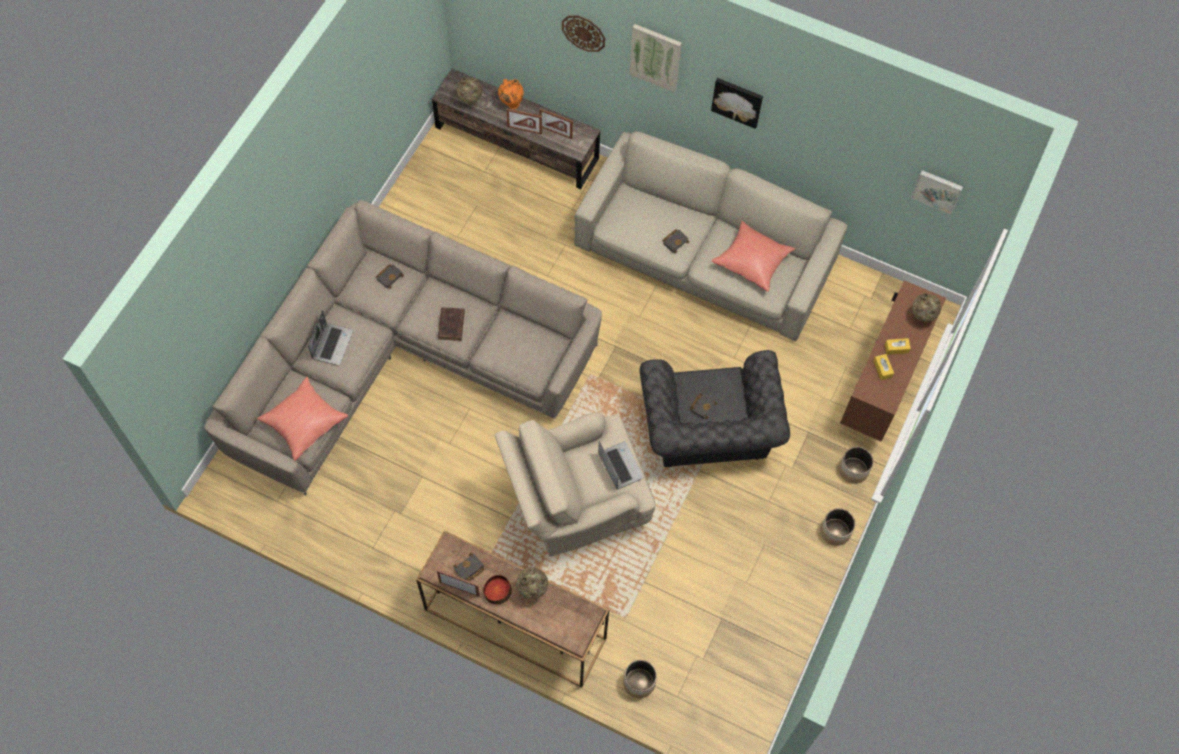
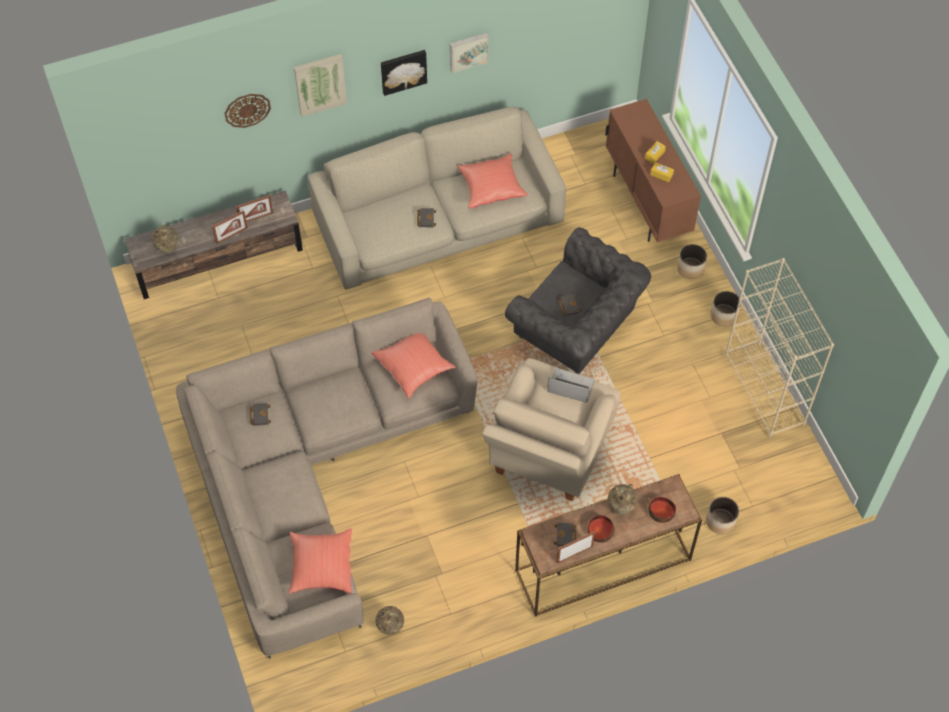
camera: 45 degrees left, 5 degrees down
laptop [308,310,353,366] -> none
brown book [438,307,465,341] -> none
orange vase [498,79,524,109] -> none
picture [911,170,963,214] -> picture moved to [450,33,489,73]
beige vase [912,293,941,322] -> beige vase moved to [375,606,404,635]
none -> red pillow [372,333,456,398]
none -> bowl [648,497,676,523]
none -> beige bookcase [725,258,834,438]

